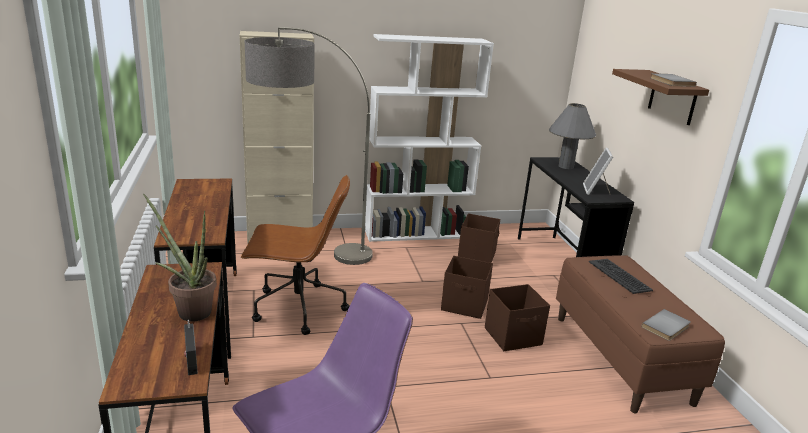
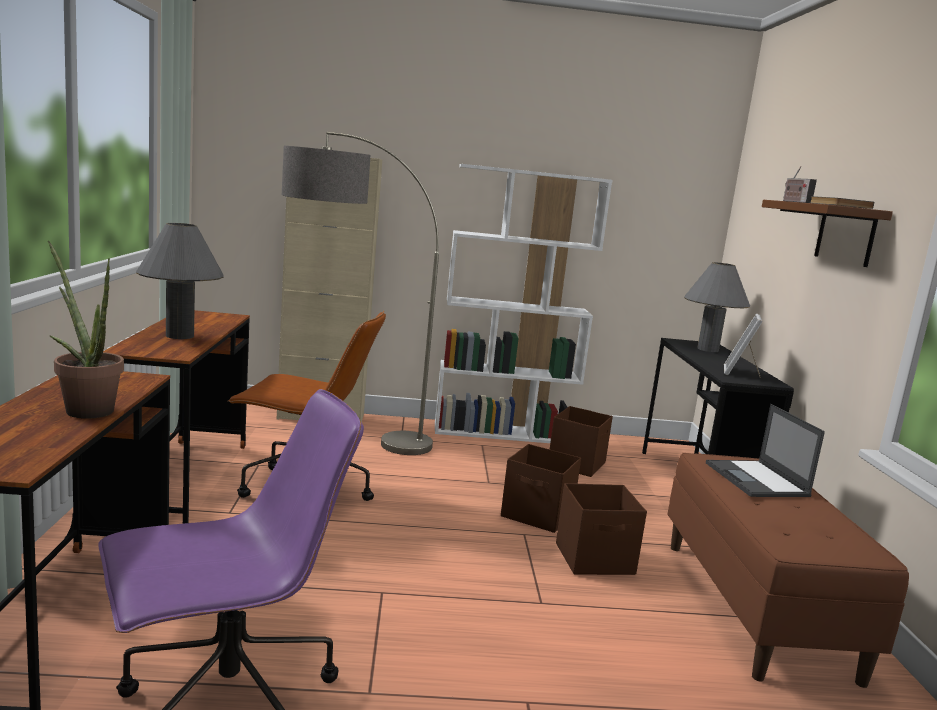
camera: 10 degrees right, 10 degrees down
radio [184,320,198,375] -> radio moved to [783,166,817,203]
keyboard [589,259,653,294] -> laptop [706,404,825,497]
grey book [641,309,691,341] -> none
none -> grey table lamp [136,223,224,339]

